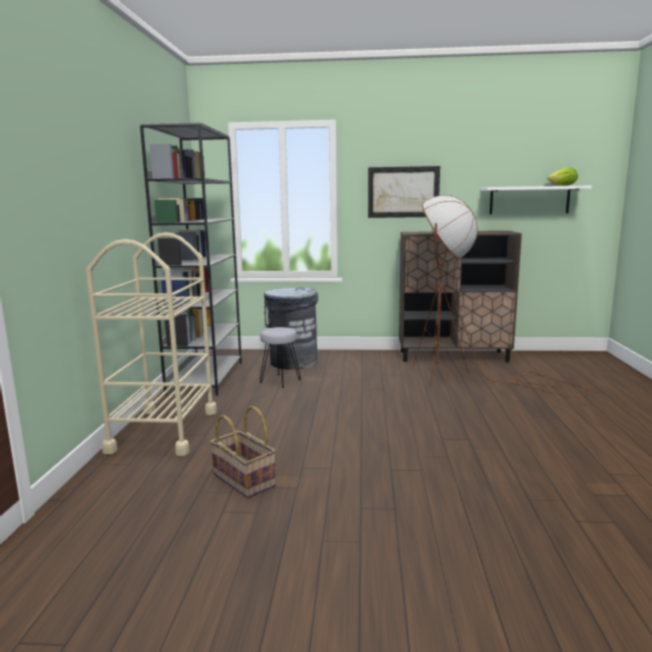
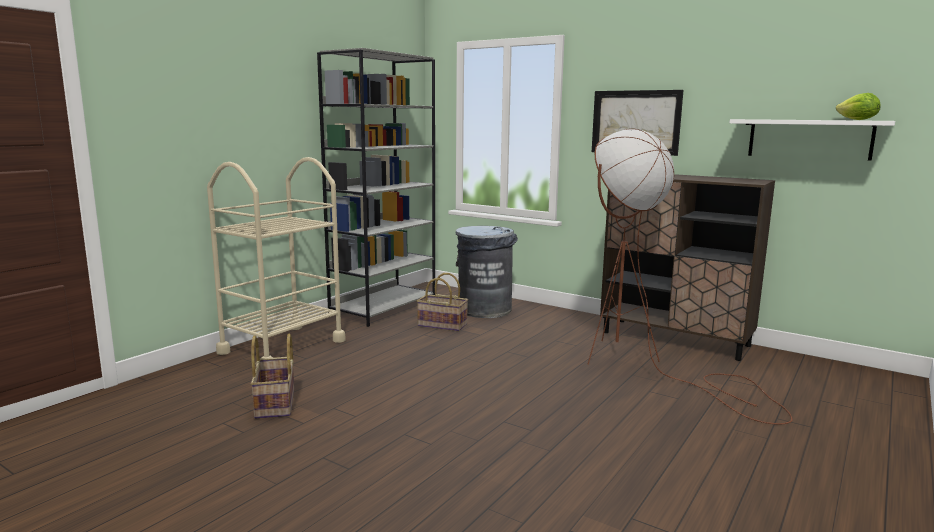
camera: 30 degrees right, 0 degrees up
grey stool [260,327,301,388] -> basket [417,273,468,331]

